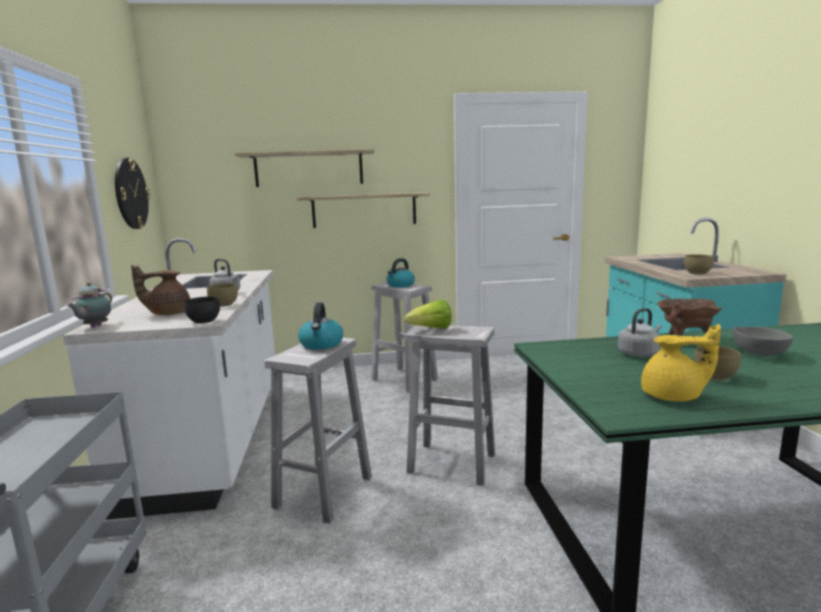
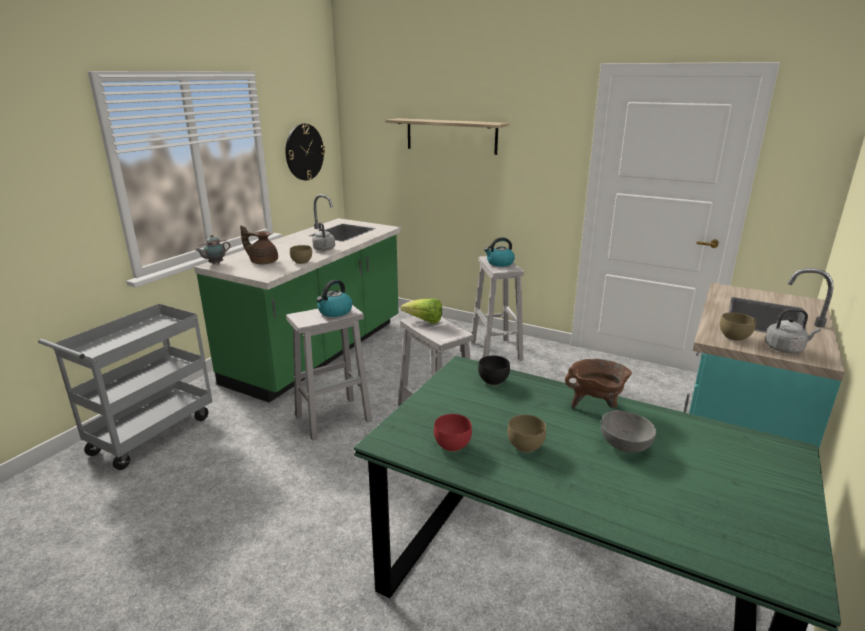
camera: 35 degrees right, 10 degrees up
white counter [63,238,275,520] -> green counter [194,194,401,403]
black bowl [184,297,220,324] -> black bowl moved to [478,356,510,385]
shelf [297,193,430,228] -> none
grey kettle [618,308,662,357] -> grey kettle moved to [765,309,821,353]
yellow teapot [641,324,721,402] -> red bowl [434,414,472,452]

